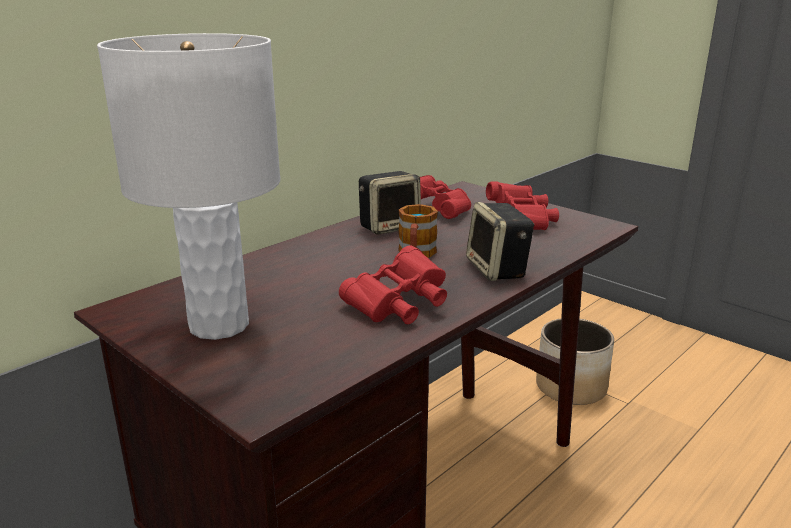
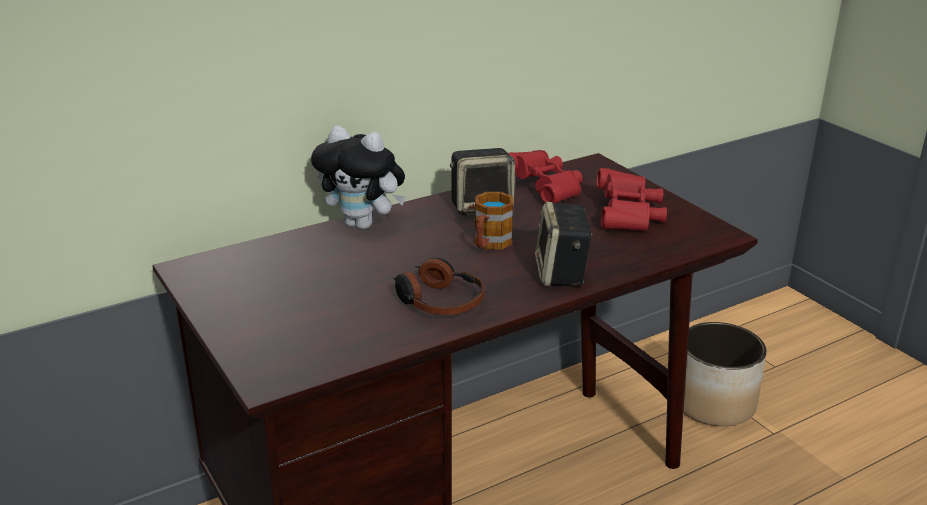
camera: 15 degrees right, 5 degrees up
white table lamp [97,33,280,340] -> none
red binoculars [339,245,447,324] -> headphones [393,257,485,315]
none -> plush toy [311,125,406,230]

